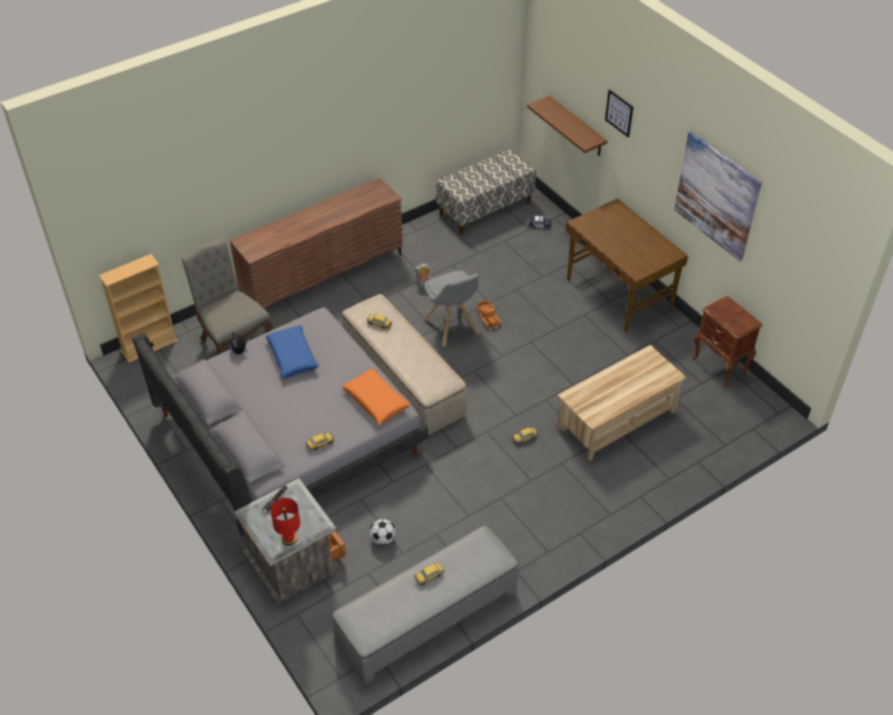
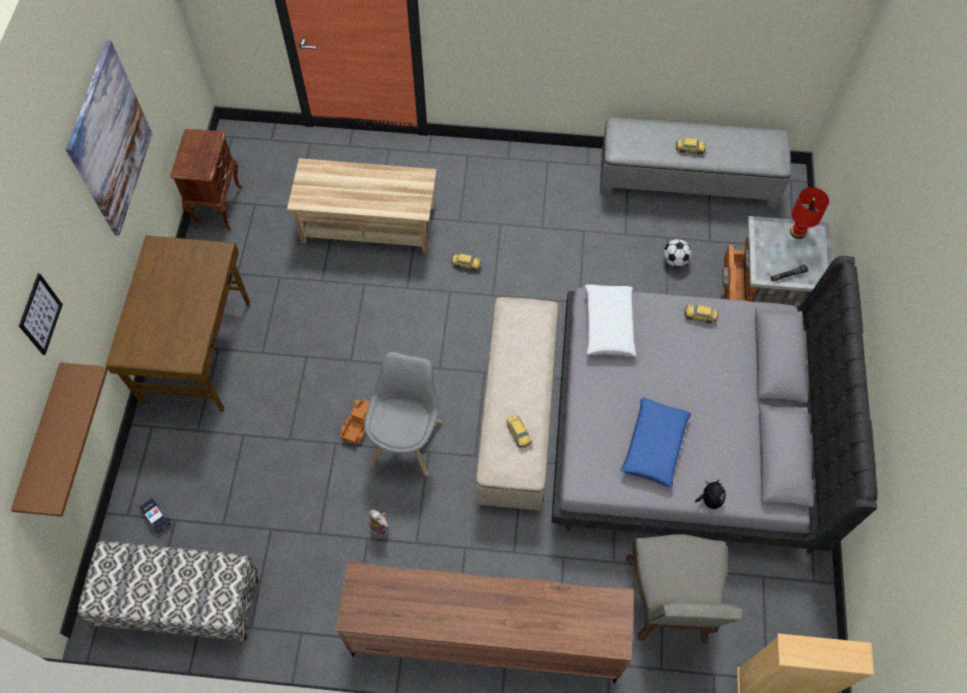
camera: 140 degrees left, 15 degrees up
orange pillow [342,368,410,425] -> white pillow [585,284,637,356]

